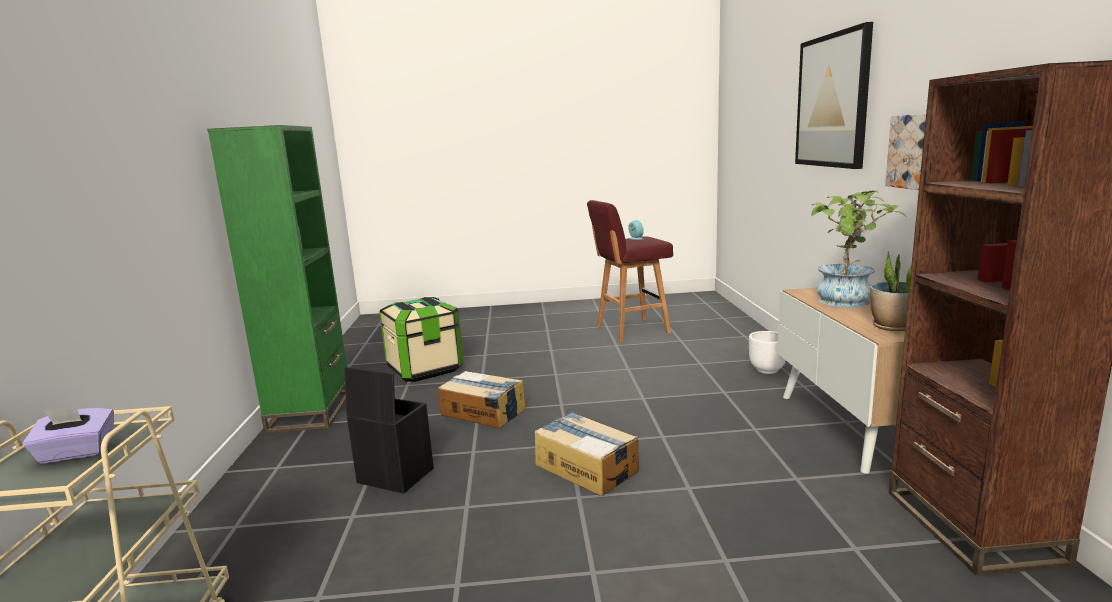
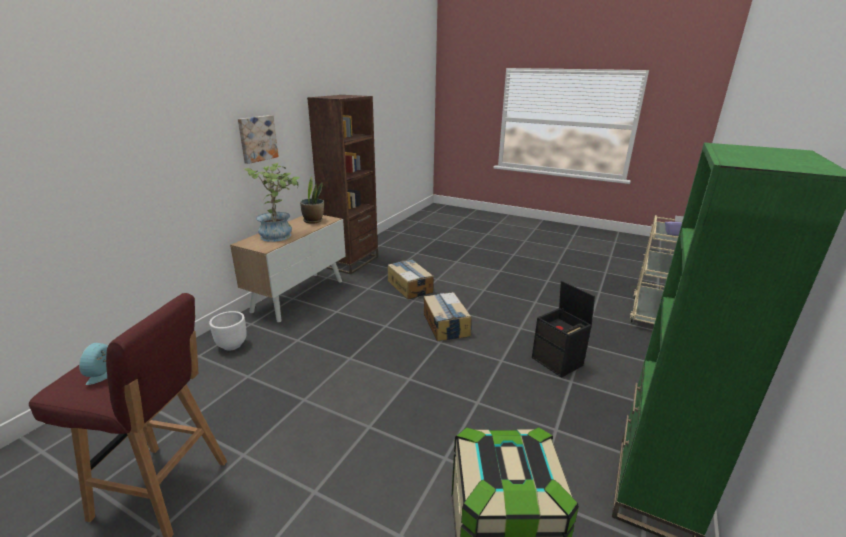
camera: 150 degrees left, 10 degrees up
cardboard box [438,371,526,428] -> cardboard box moved to [388,259,434,299]
picture [795,22,873,169] -> none

